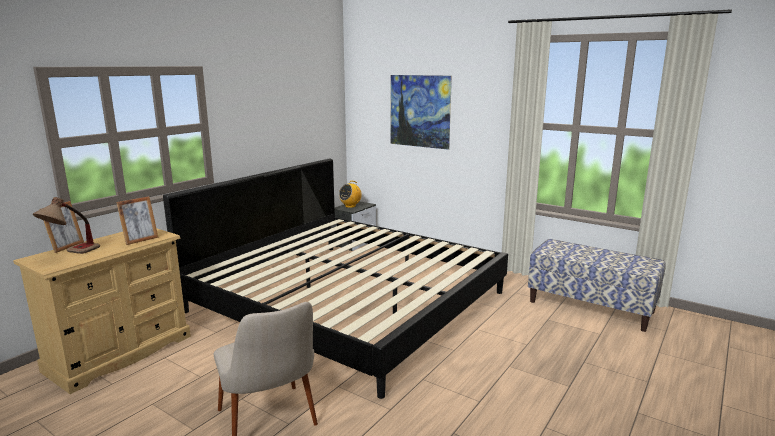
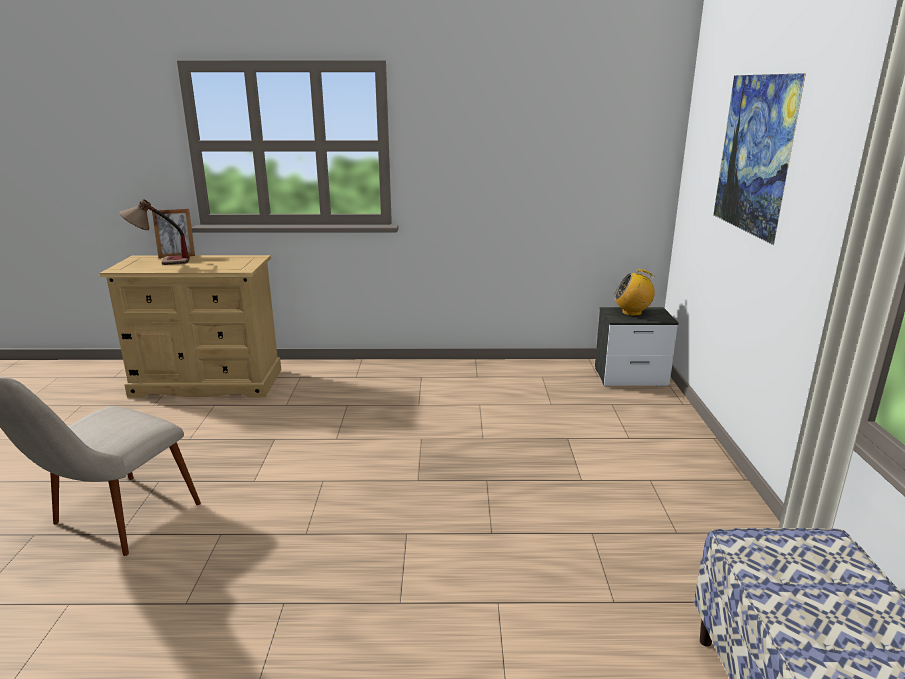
camera: 55 degrees right, 5 degrees up
picture frame [116,196,158,245] -> none
bed [163,159,508,399] -> none

